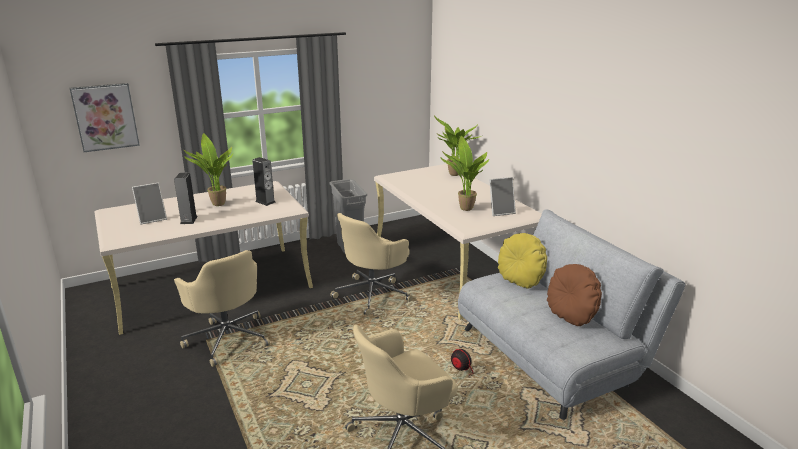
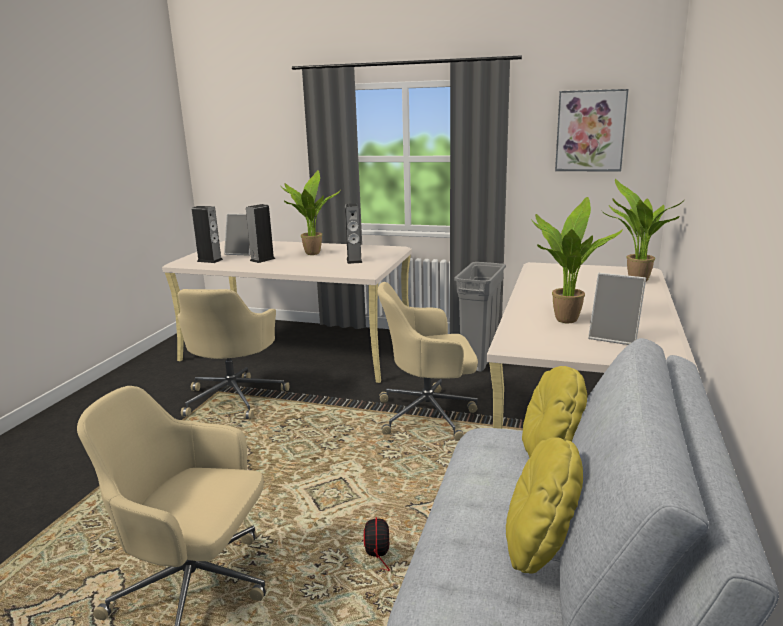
camera: 45 degrees right, 5 degrees down
picture [69,83,140,152] -> picture moved to [555,89,629,172]
brown pillow [547,264,602,326] -> yellow pillow [506,437,583,574]
none -> speaker [192,206,223,263]

